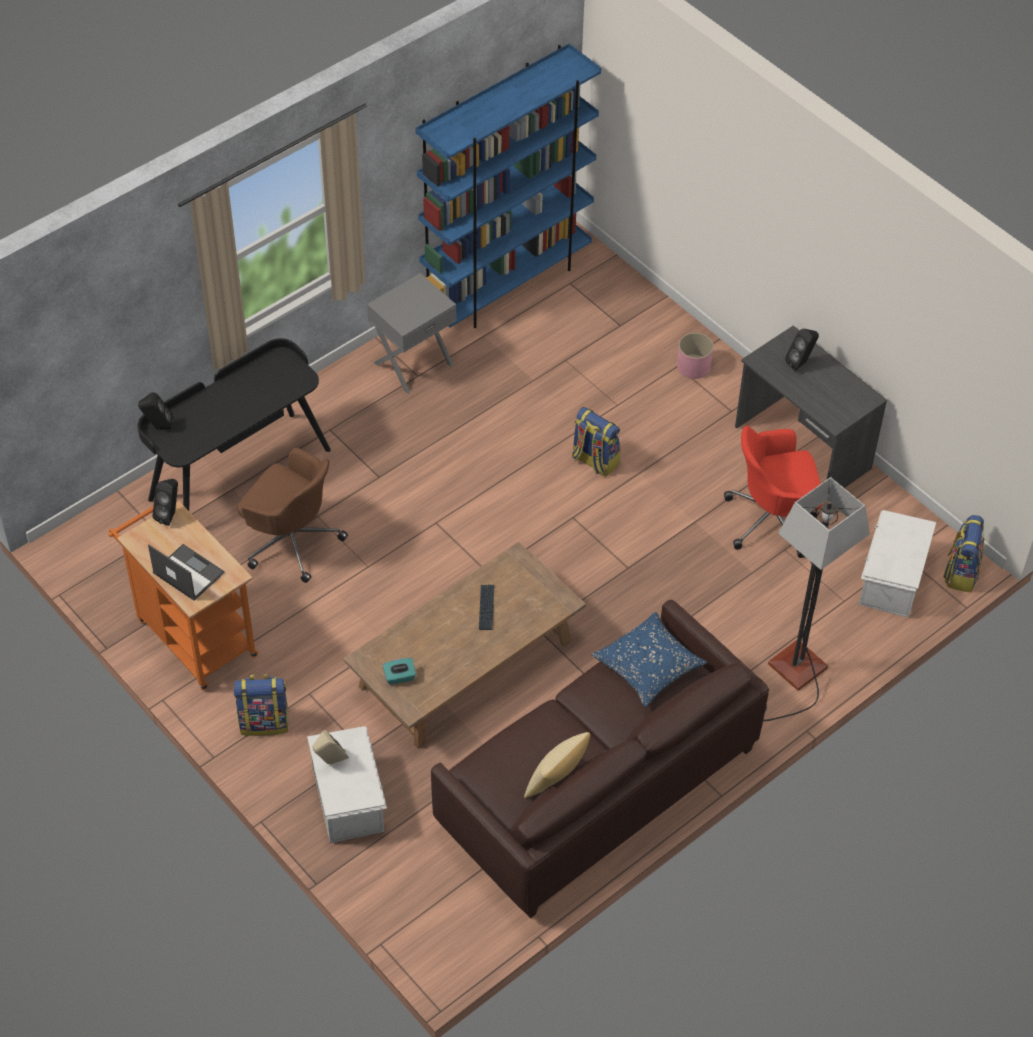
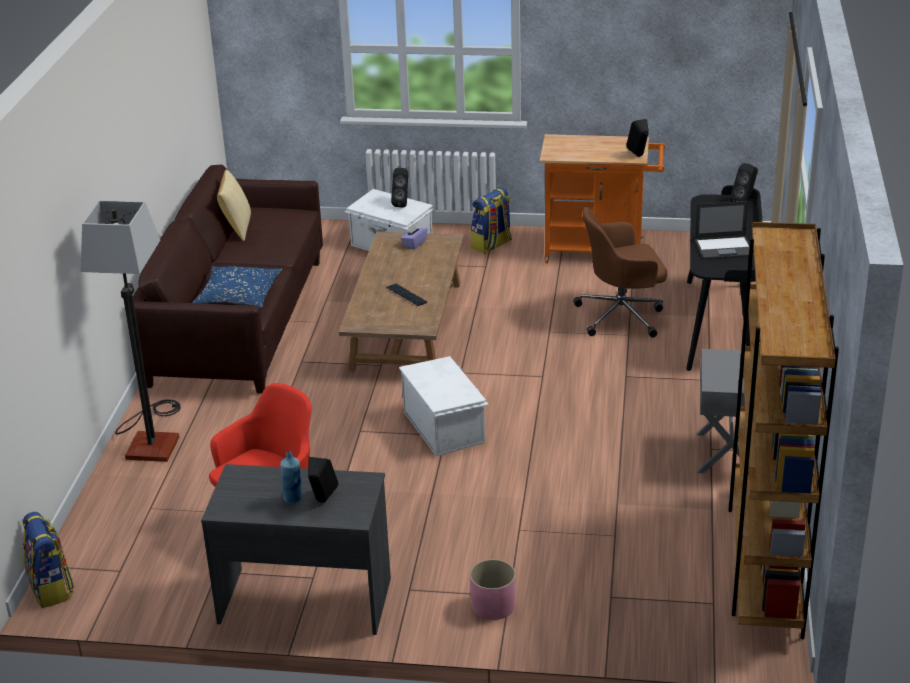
camera: 140 degrees right, 20 degrees down
laptop [148,544,225,601] -> laptop moved to [695,201,754,260]
beige speaker [312,730,349,765] -> black speaker [391,168,408,208]
turquoise tissue box [382,658,416,685] -> purple tissue box [401,223,428,249]
blue bookcase [416,44,601,328] -> brown bookcase [728,222,839,639]
backpack [572,407,620,477] -> none
white storage box [859,510,936,618] -> white storage box moved to [399,356,489,457]
none -> blue bottle [280,452,302,504]

